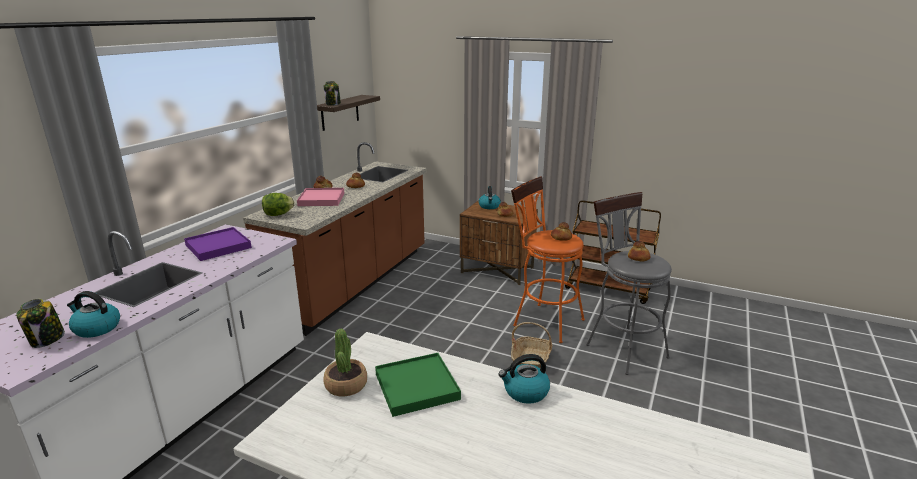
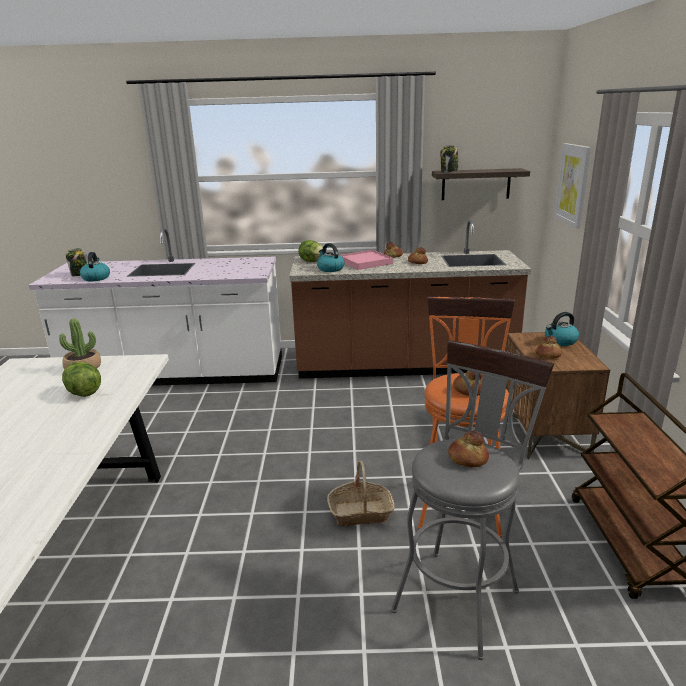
camera: 65 degrees right, 0 degrees up
purple tray [184,227,252,261] -> none
green tray [375,353,461,417] -> lettuce [62,362,101,397]
kettle [499,354,550,404] -> kettle moved to [317,243,344,272]
none -> picture [554,143,591,228]

